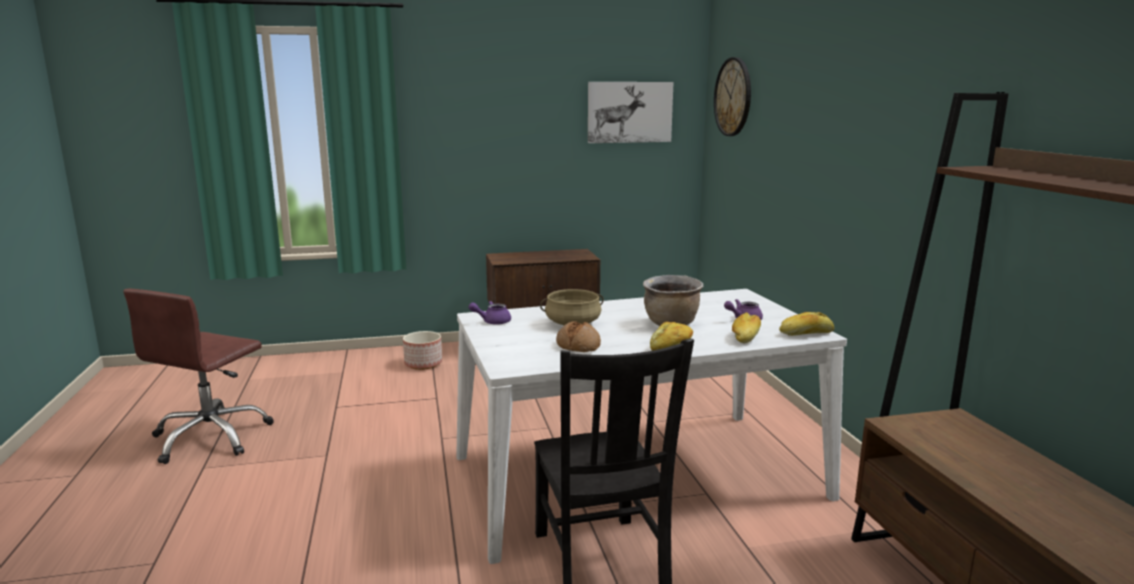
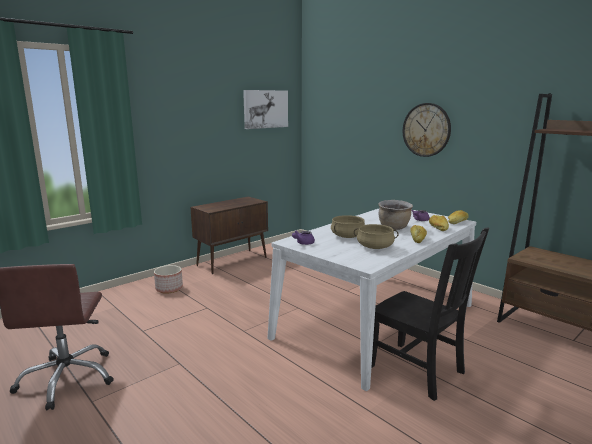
camera: 30 degrees left, 0 degrees up
bread [556,321,601,352] -> beige cooking pot [354,224,399,249]
wall clock [714,57,751,136] -> wall clock moved to [403,103,451,157]

